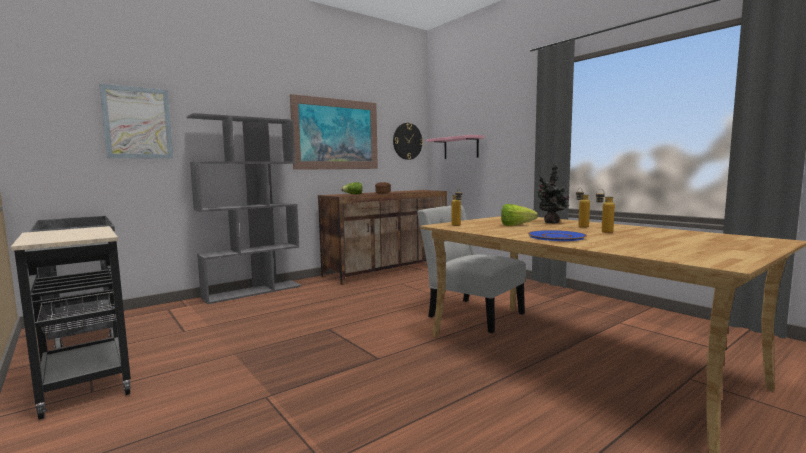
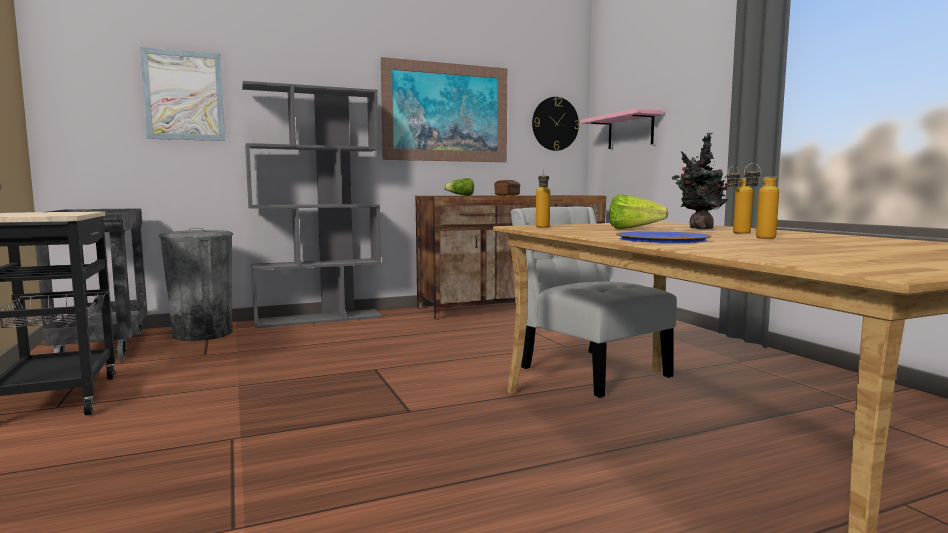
camera: 15 degrees right, 0 degrees up
none -> grey trash can [159,228,233,341]

